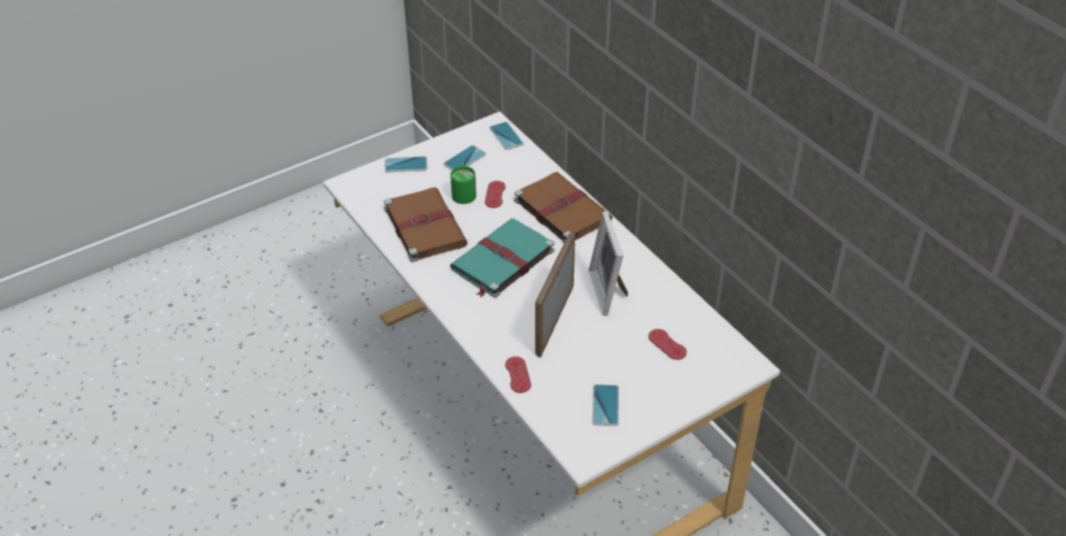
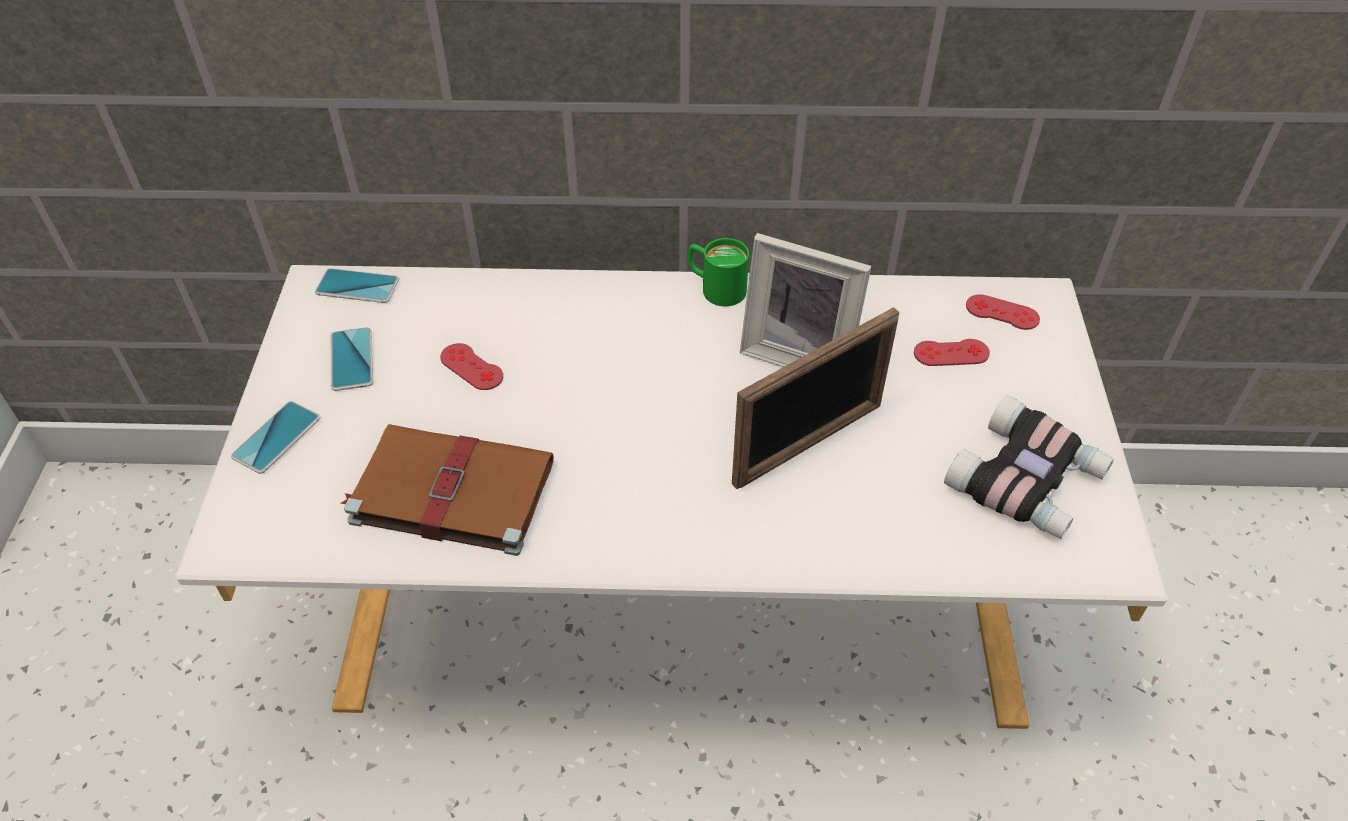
camera: 55 degrees left, 5 degrees up
green mug [450,163,476,204] -> green mug moved to [688,238,749,306]
turquoise book [450,218,555,298] -> none
red game controller [505,357,531,393] -> red game controller moved to [966,294,1040,330]
brown book [514,172,612,243] -> none
picture frame [535,232,575,357] -> picture frame turned 90 degrees counterclockwise [732,307,899,489]
phone [592,384,619,426] -> binoculars [944,395,1114,539]

